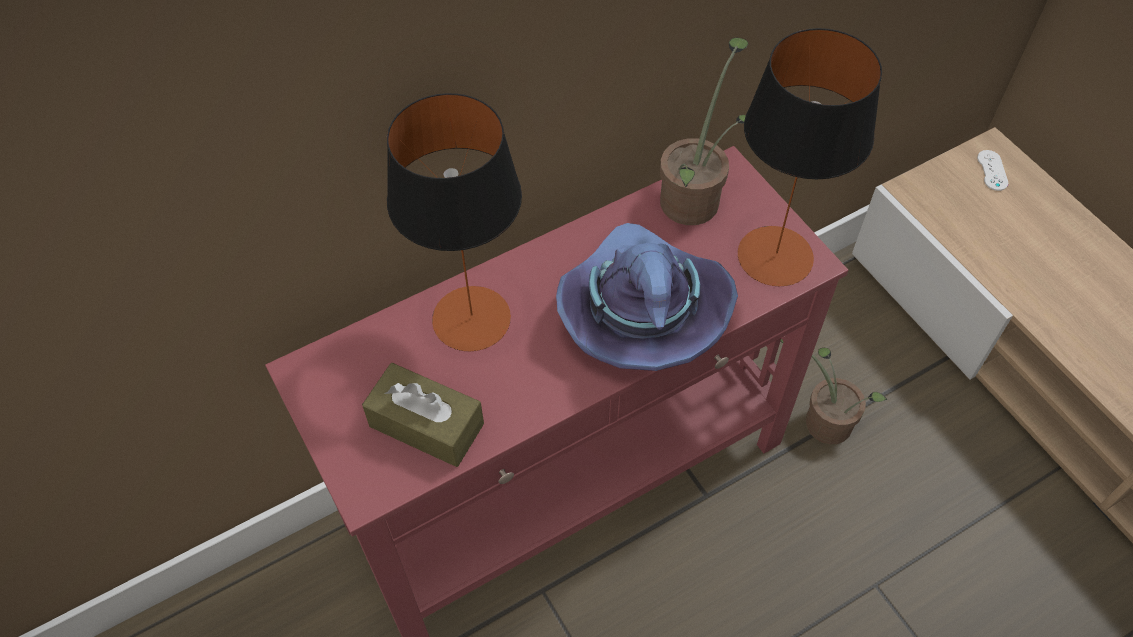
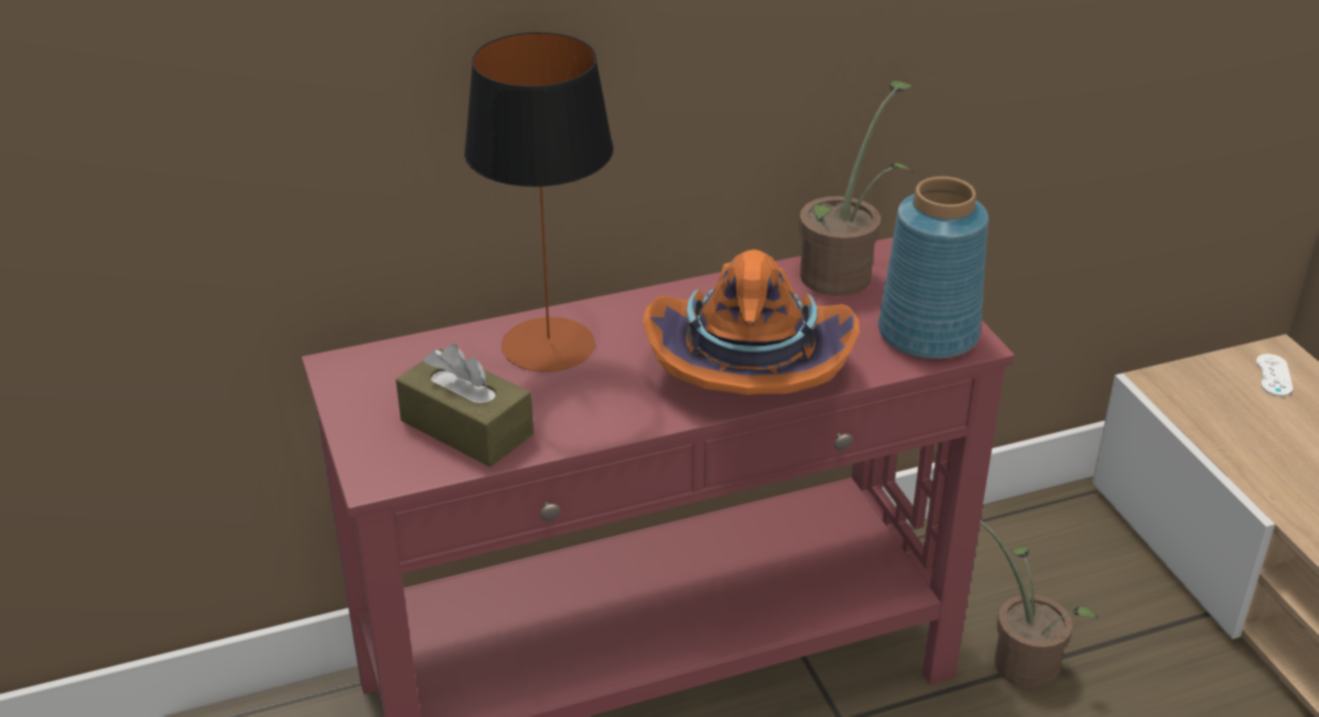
camera: 10 degrees right, 20 degrees down
purple hat [556,223,738,371] -> orange hat [643,249,860,395]
table lamp [738,28,882,286] -> blue vase [878,176,989,359]

